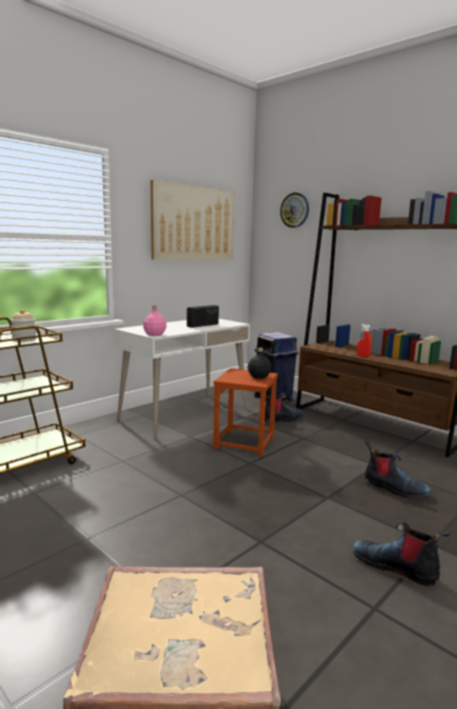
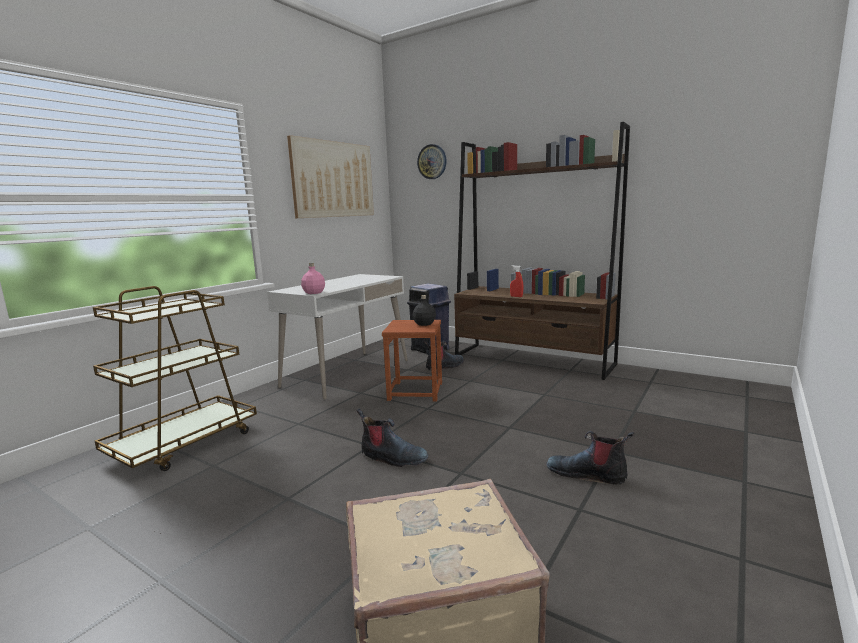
camera: 10 degrees left, 0 degrees up
jar [10,309,36,342] -> none
radio [187,305,219,328] -> none
boot [365,440,431,499] -> boot moved to [356,408,428,467]

